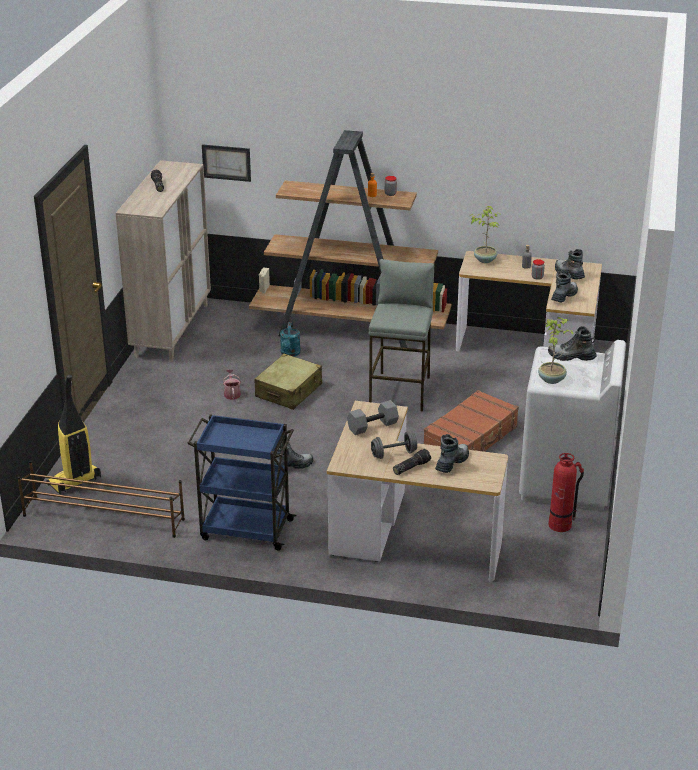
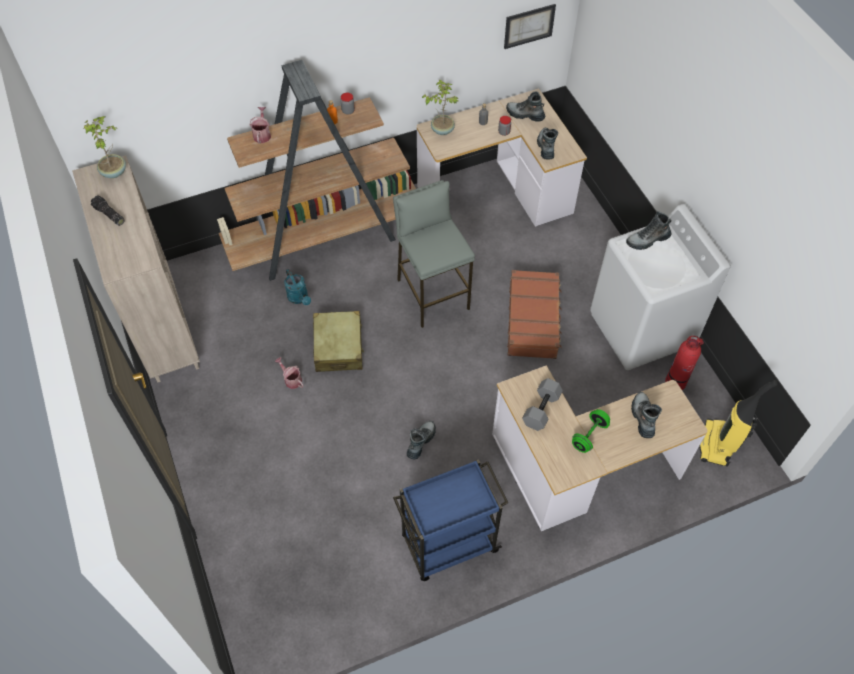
camera: 35 degrees left, 25 degrees up
brown shoe rack [17,460,185,538] -> none
vacuum cleaner [46,374,101,494] -> vacuum cleaner moved to [699,380,778,466]
picture [202,144,251,182] -> picture moved to [504,4,556,49]
grey dumbbell [371,432,417,459] -> green dumbbell [572,409,610,453]
flashlight [393,449,431,475] -> none
potted plant [538,317,576,384] -> potted plant moved to [83,116,126,178]
none -> watering can [250,107,271,144]

